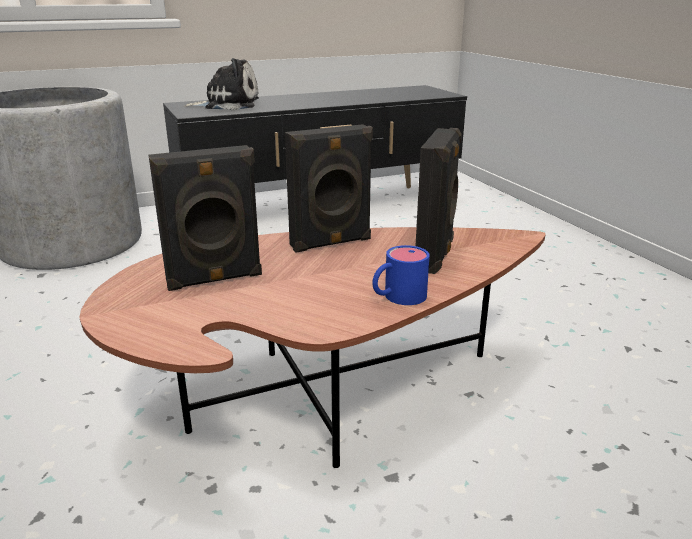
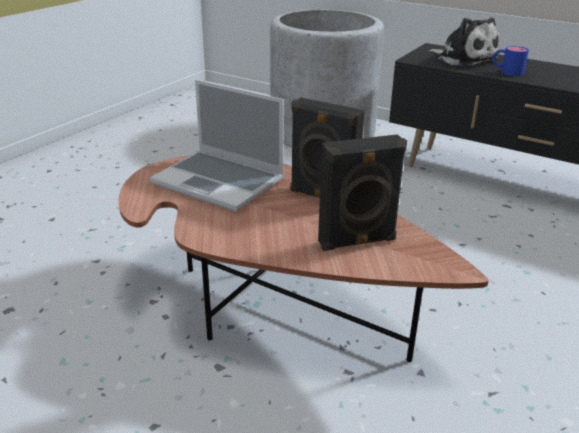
camera: 55 degrees right, 5 degrees up
black speaker [148,145,262,291] -> laptop [150,80,284,211]
blue mug [372,245,430,305] -> blue mug moved to [492,46,529,76]

